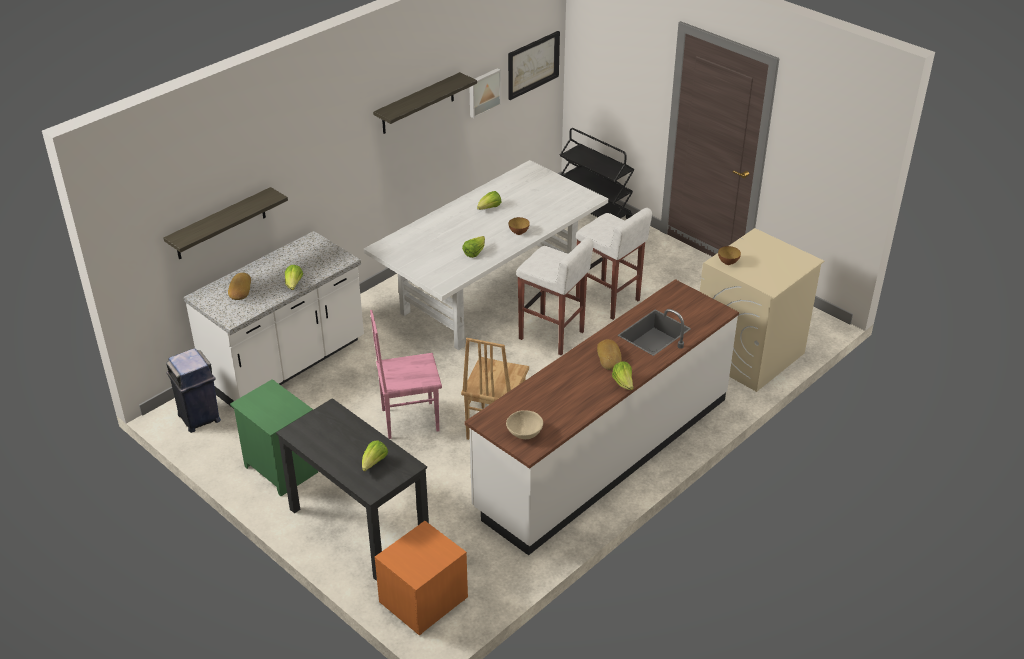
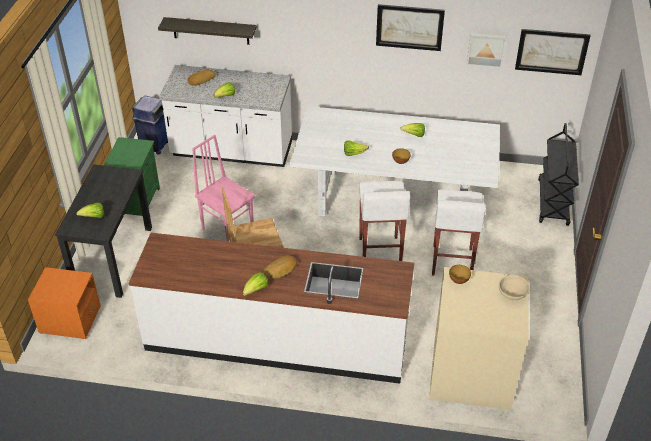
camera: 55 degrees right, 5 degrees up
shelf [373,72,477,134] -> picture [376,4,445,51]
beige bowl [506,410,543,439] -> beige bowl moved to [499,275,530,300]

